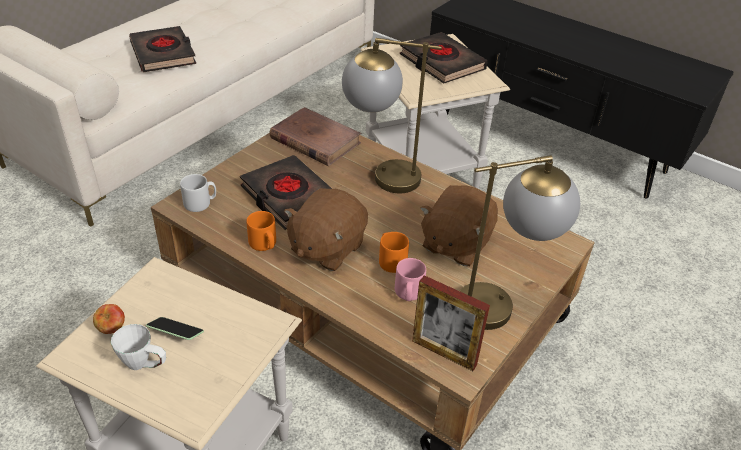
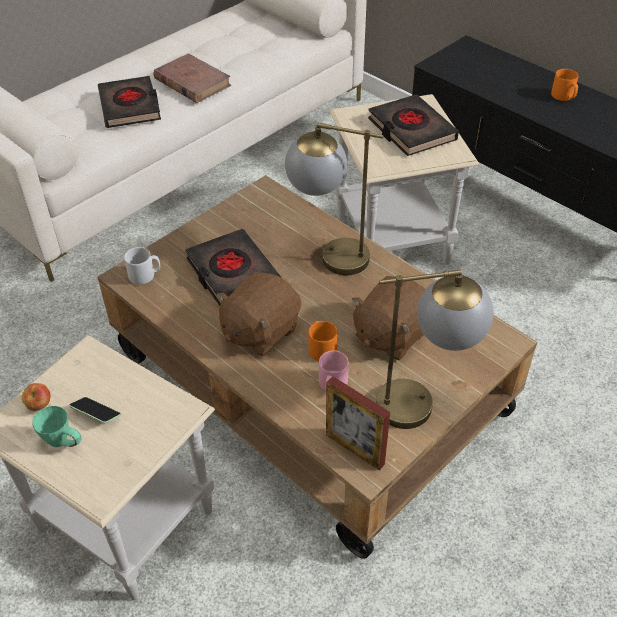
camera: 10 degrees right, 5 degrees up
white mug [111,324,166,370] -> green mug [32,406,81,447]
orange mug [246,211,276,251] -> orange mug moved to [551,69,578,101]
brown book [270,107,361,166] -> brown book moved to [153,53,231,103]

